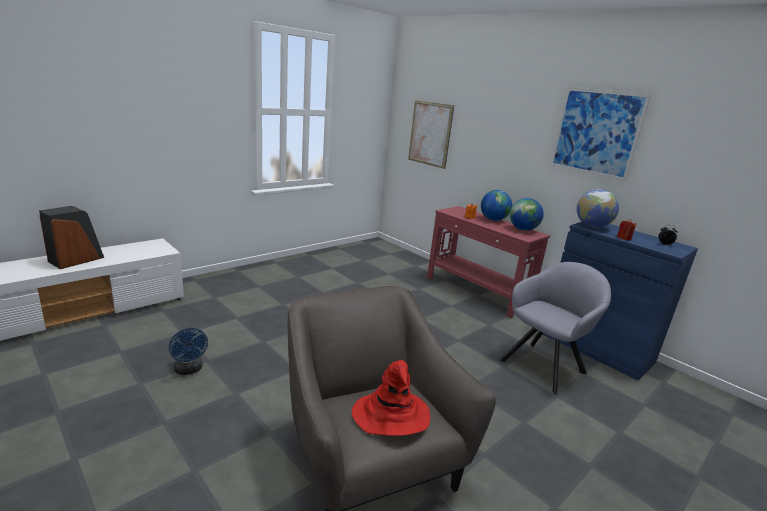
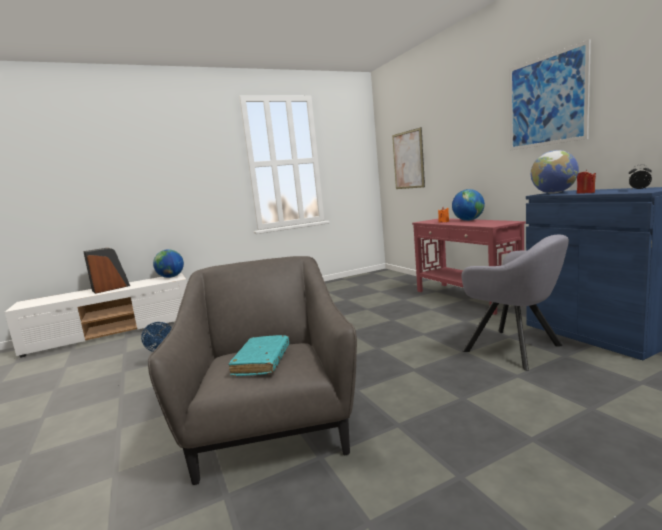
camera: 20 degrees right, 10 degrees down
red hat [352,360,430,436] -> turquoise book [228,335,289,376]
grey armchair [499,262,611,394] -> grey armchair turned 75 degrees clockwise [461,235,569,371]
globe [510,198,544,231] -> globe moved to [153,249,184,278]

